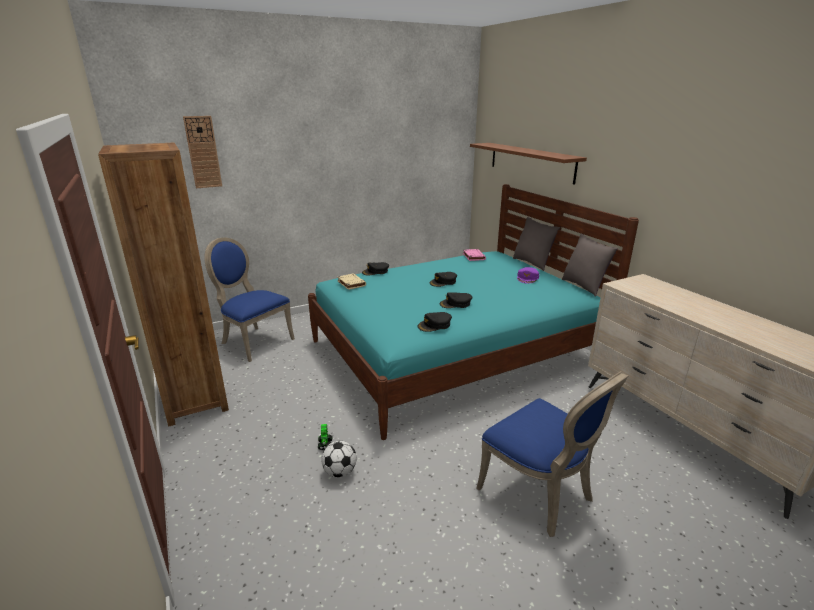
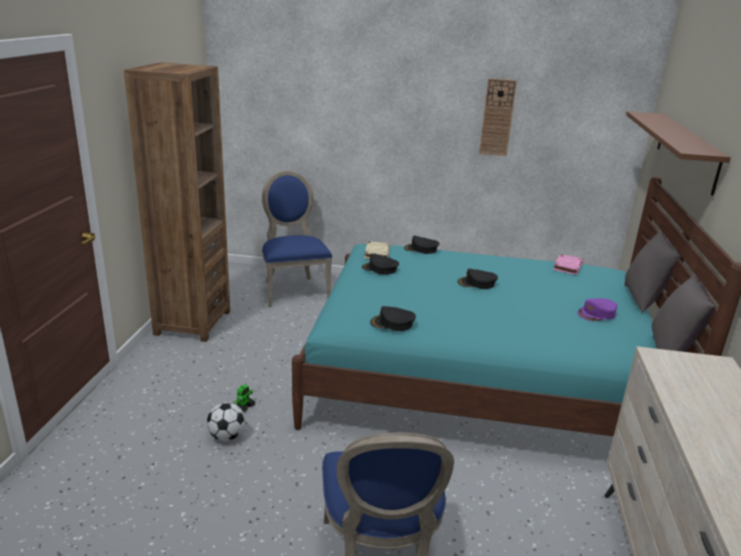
camera: 35 degrees right, 0 degrees up
wall clock [183,116,222,188] -> wall clock moved to [479,78,517,156]
black cap [440,292,472,308] -> black cap moved to [362,253,399,275]

